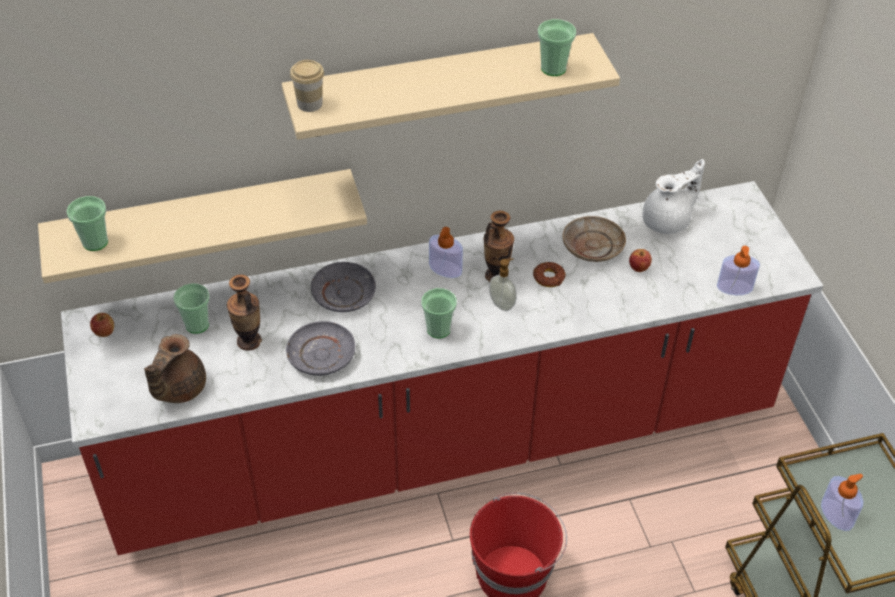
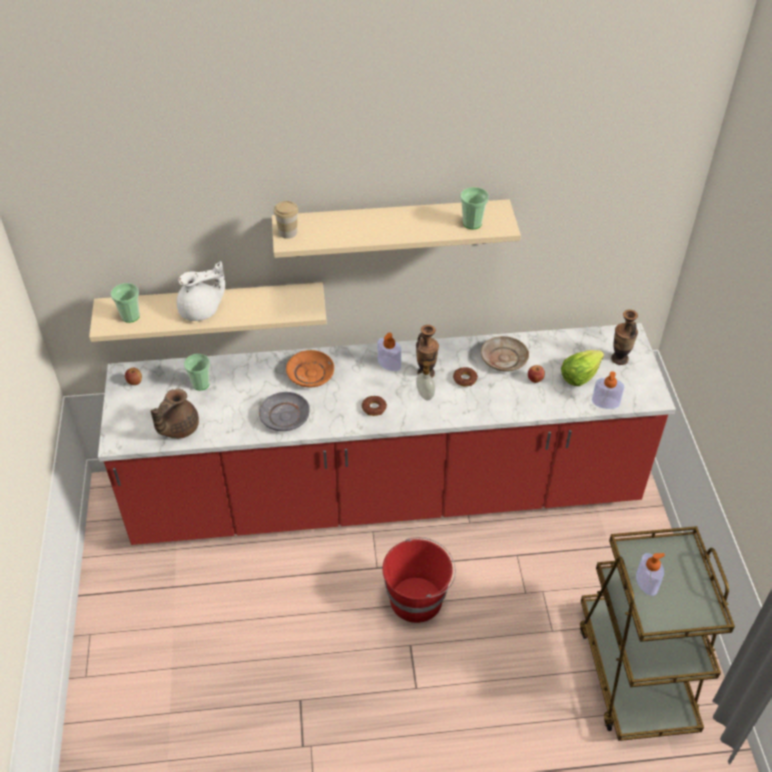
camera: 10 degrees right, 0 degrees up
vase [227,274,262,351] -> vase moved to [611,310,638,365]
grey plate [311,262,376,312] -> orange plate [286,350,334,387]
cup [421,288,457,338] -> donut [362,396,387,416]
white teapot [642,159,705,234] -> white teapot moved to [177,261,225,321]
none -> lettuce [561,350,604,386]

